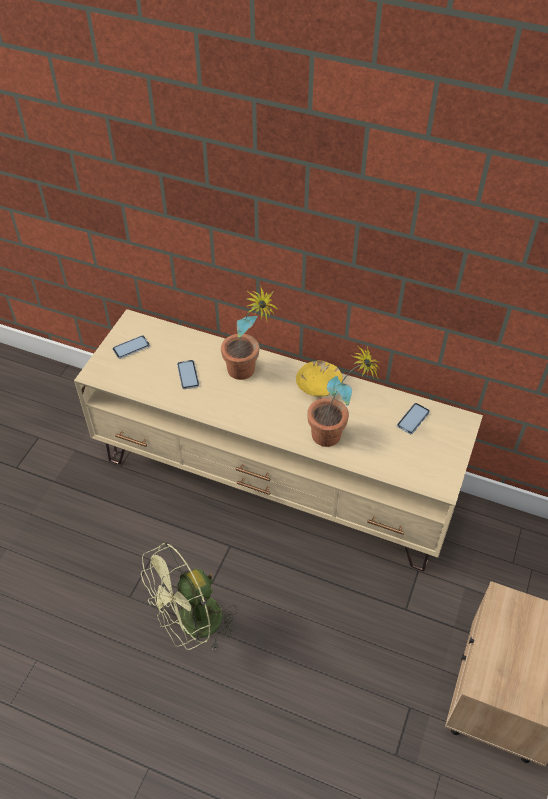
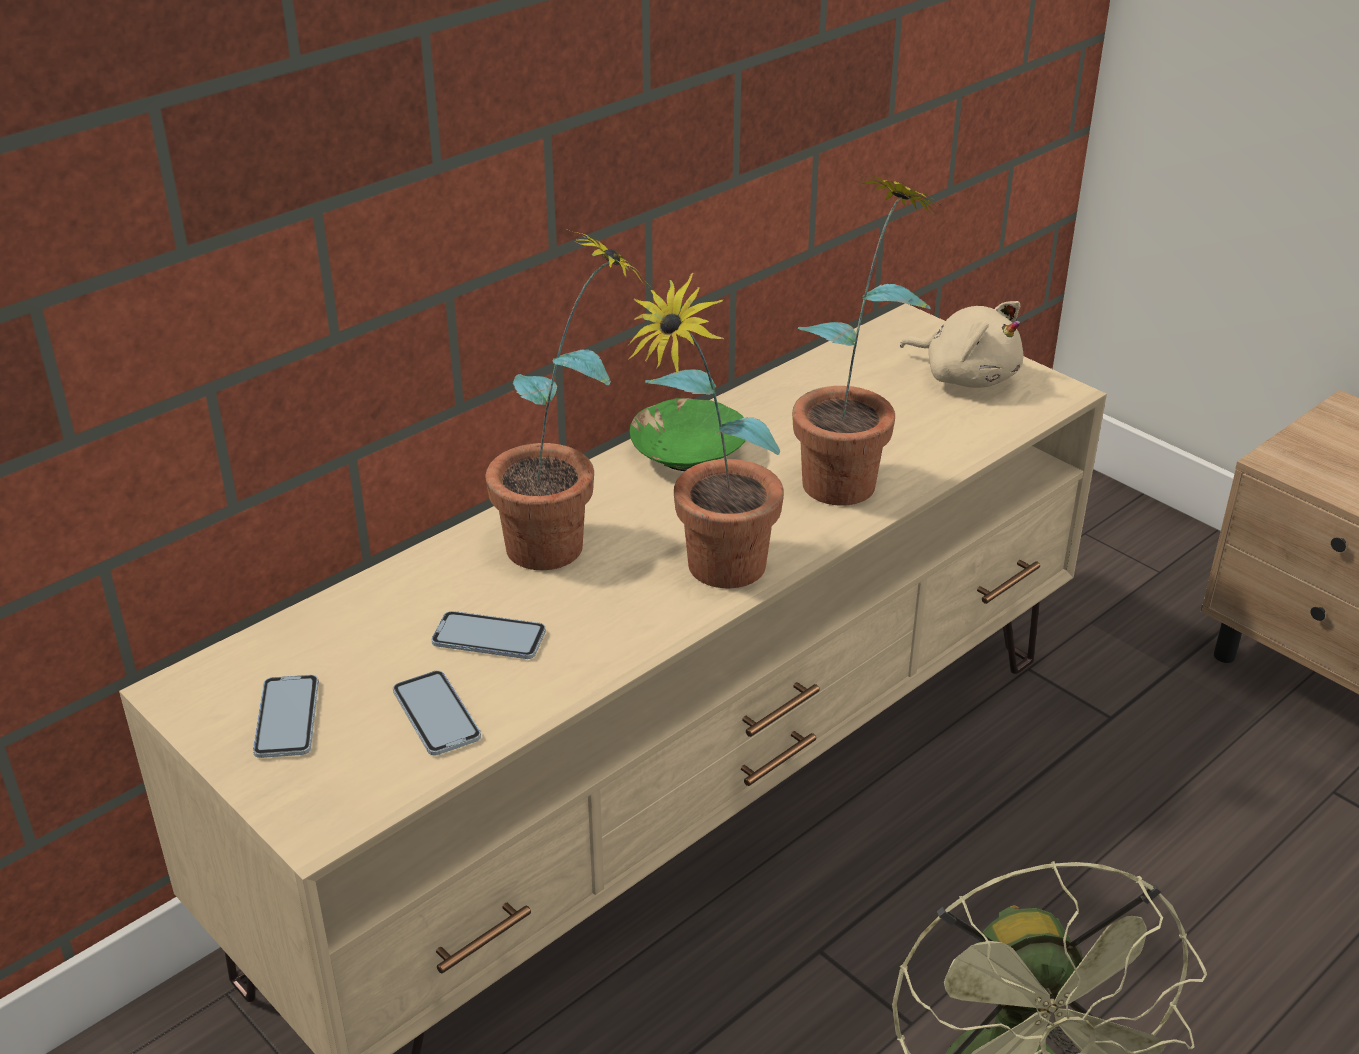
camera: 65 degrees left, 15 degrees down
yellow bowl [296,361,343,397] -> green bowl [630,398,746,471]
phone [397,403,430,434] -> phone moved to [393,670,481,755]
none -> potted plant [627,273,784,588]
none -> beige plush toy [900,301,1023,388]

